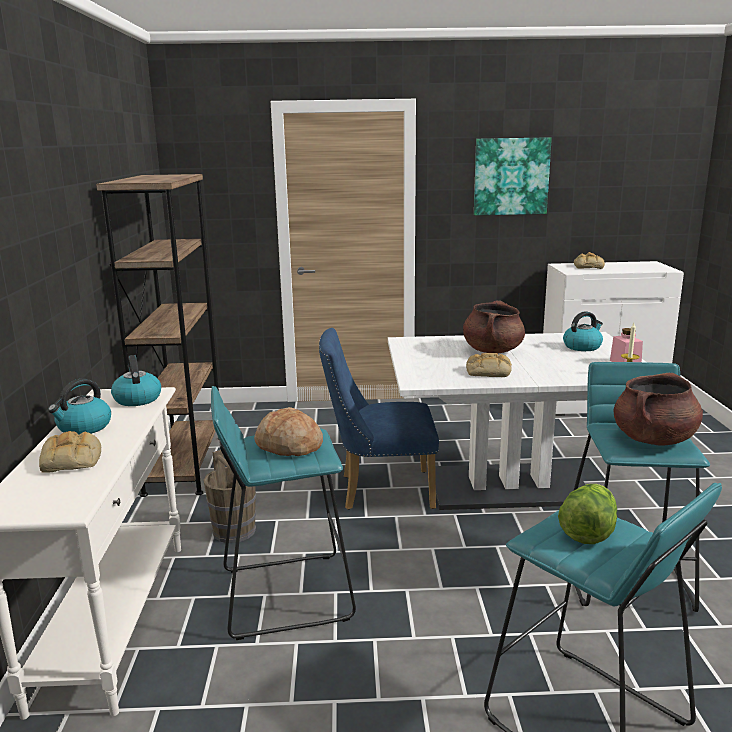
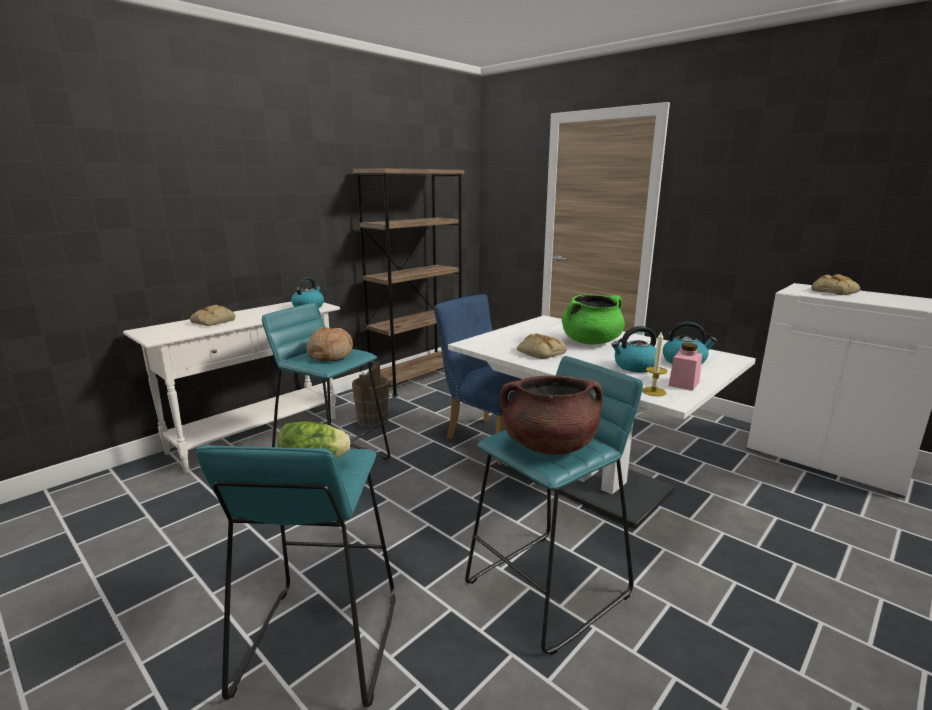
camera: 45 degrees right, 0 degrees up
kettle [48,379,111,435] -> kettle moved to [611,326,656,373]
brown cooking pot [463,300,525,353] -> green cooking pot [562,294,625,344]
picture [474,137,552,215] -> none

